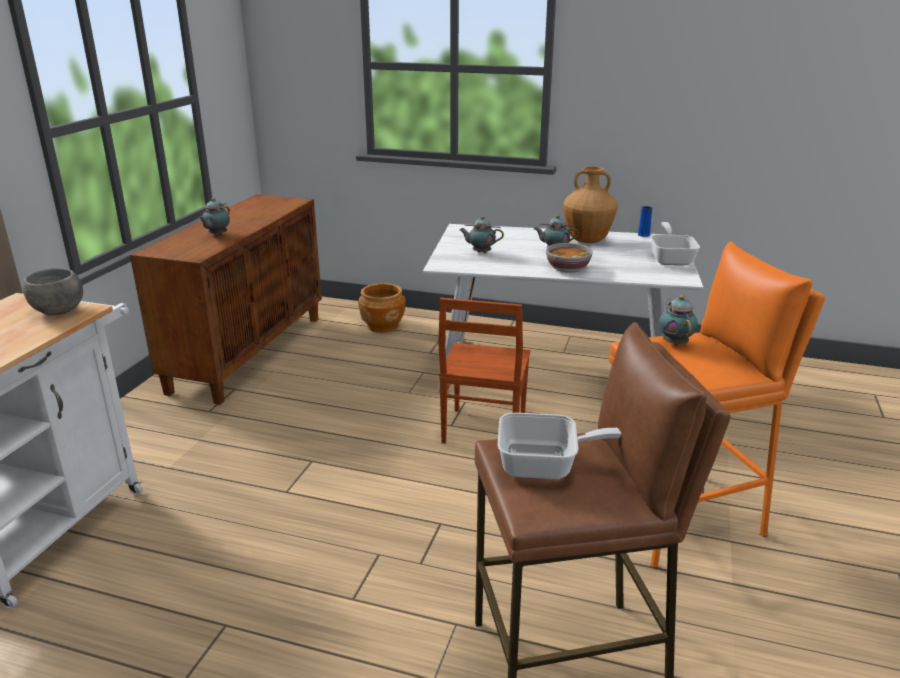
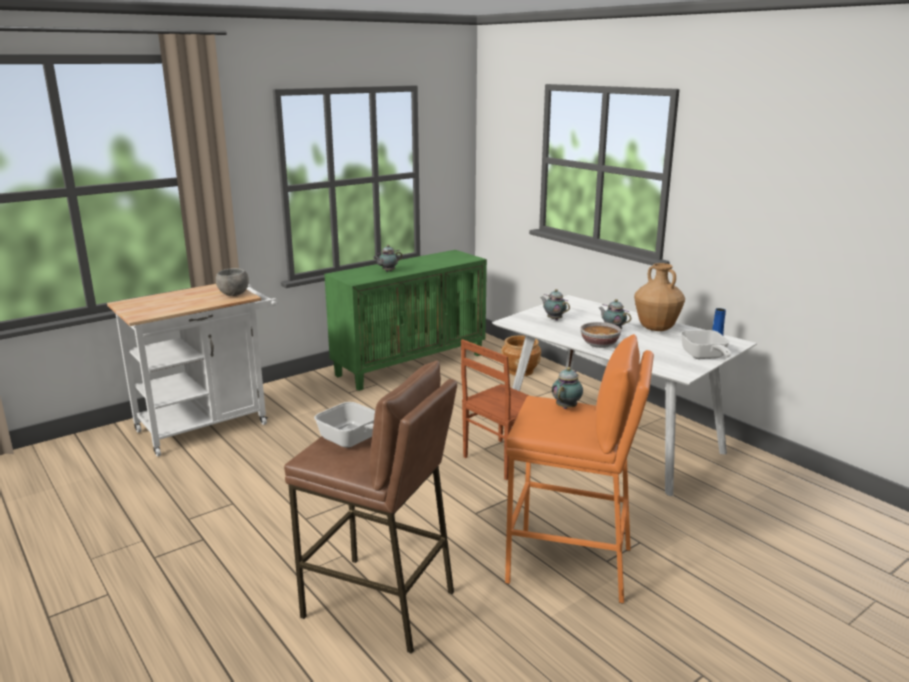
camera: 35 degrees right, 5 degrees down
brown cabinet [130,194,322,405] -> green cabinet [324,250,487,391]
frying pan [651,222,700,265] -> frying pan turned 135 degrees clockwise [680,330,731,359]

